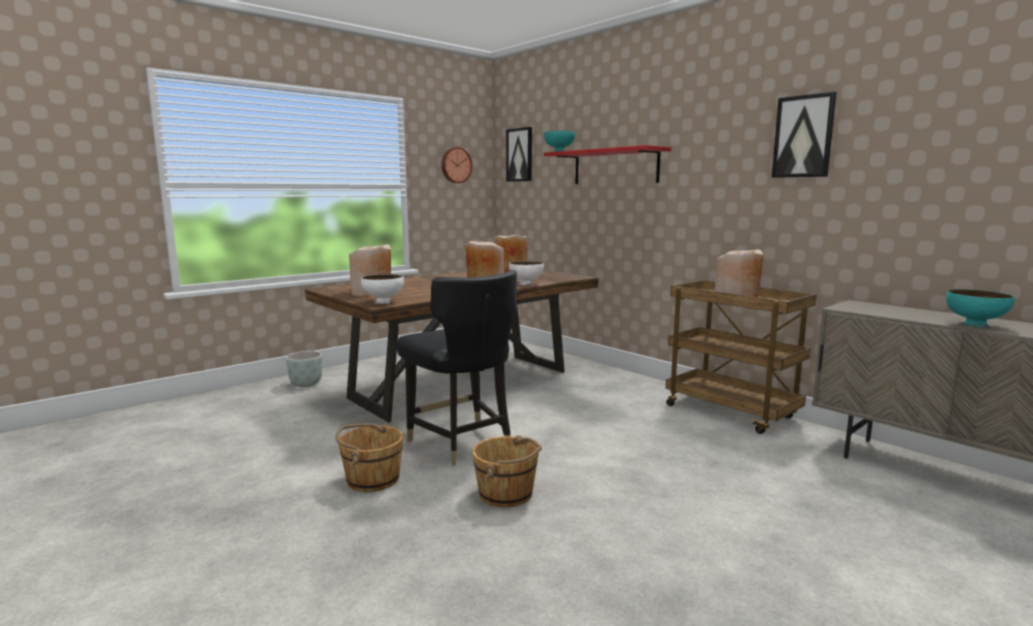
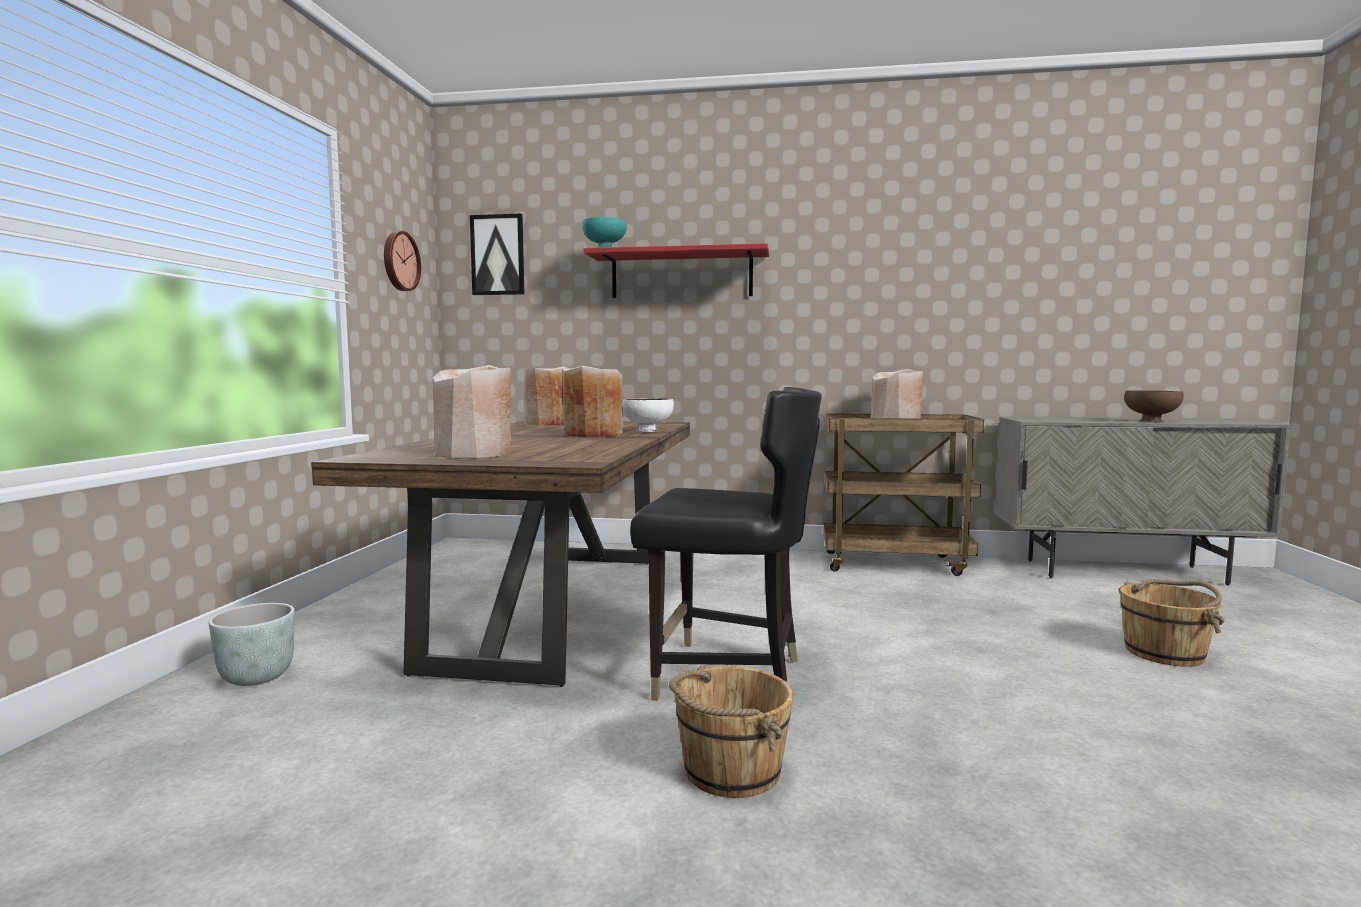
camera: 40 degrees left, 5 degrees down
white bowl [361,274,404,304] -> none
brown bucket [472,436,542,507] -> brown bucket moved to [1119,579,1225,667]
picture [772,92,837,178] -> none
turquoise bowl [946,289,1014,328] -> brown bowl [1124,390,1184,422]

